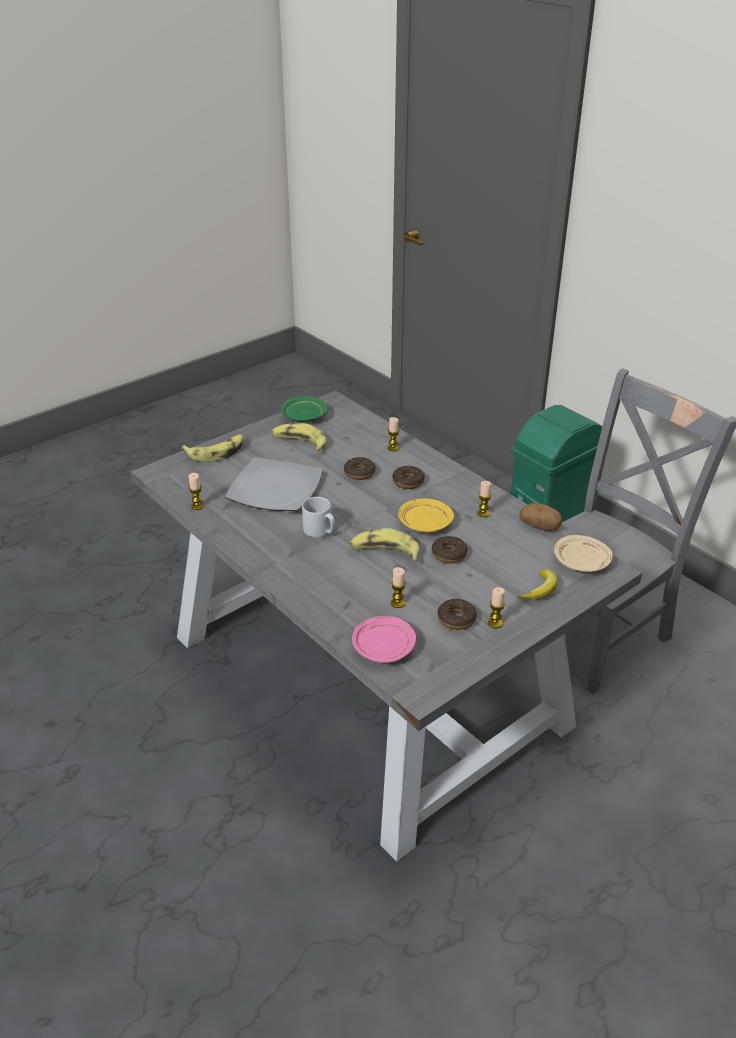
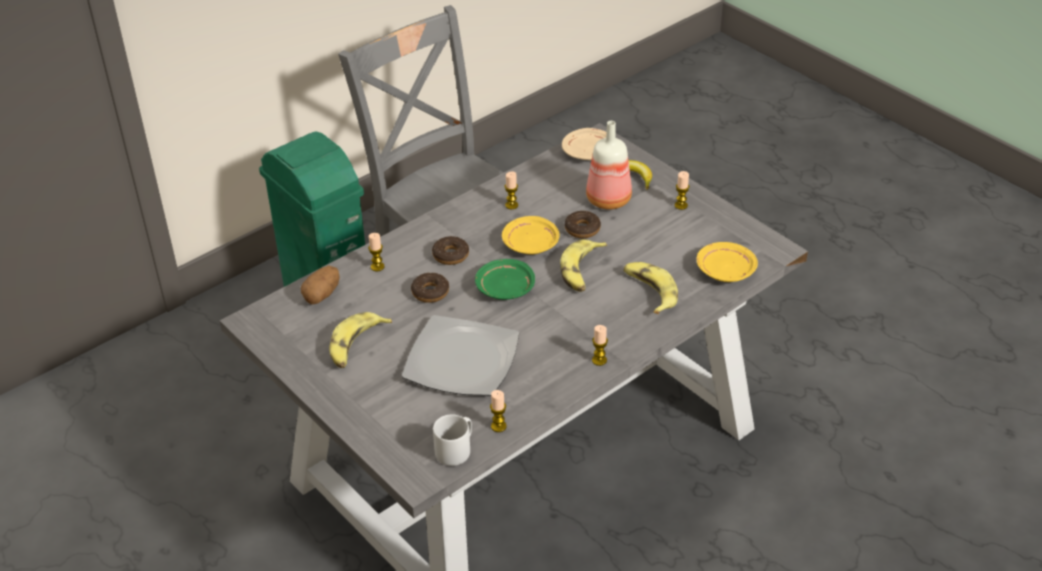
camera: 90 degrees left, 5 degrees up
banana [182,435,243,462] -> banana moved to [623,262,678,314]
green plate [281,396,328,422] -> green plate moved to [475,259,535,300]
grey mug [302,497,335,538] -> grey mug moved to [433,414,472,466]
pink plate [352,616,416,663] -> yellow plate [697,242,758,282]
candle [391,567,406,608] -> candle moved to [592,325,608,366]
donut [437,599,477,630] -> none
potato [519,503,562,531] -> potato moved to [301,265,340,304]
none -> bottle [586,121,632,210]

